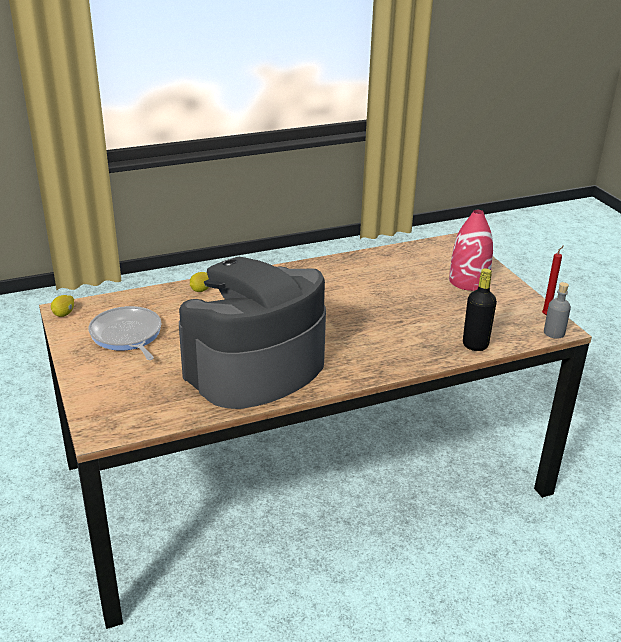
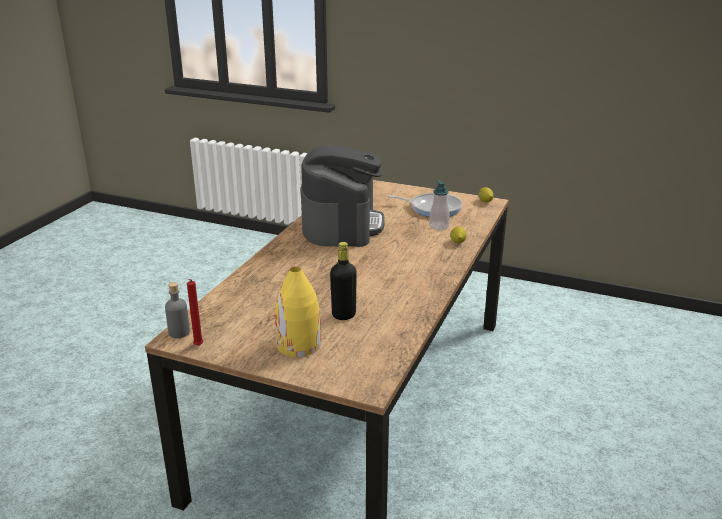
camera: 135 degrees right, 5 degrees down
red vase [449,210,493,291] -> yellow vase [275,267,321,357]
black bottle [463,268,497,351] -> black bottle moved to [330,242,357,320]
none -> soap dispenser [429,180,450,230]

